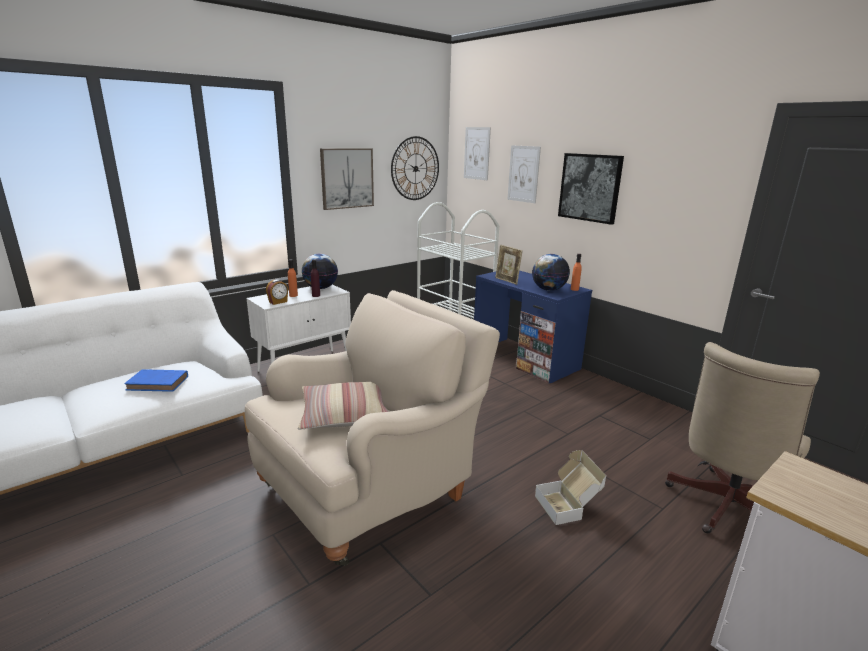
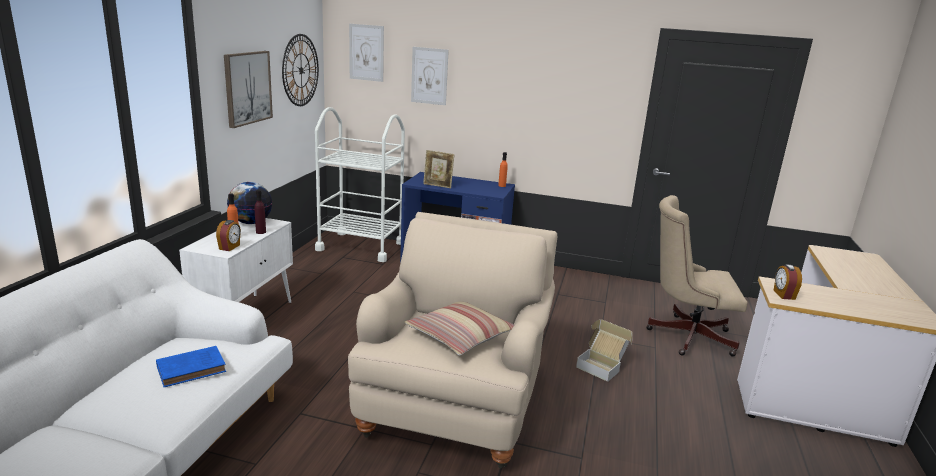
camera: 35 degrees left, 0 degrees up
globe [532,254,570,291] -> none
picture [558,153,624,225] -> none
beige office chair [665,342,820,533] -> beige office chair turned 90 degrees clockwise [646,195,748,357]
none -> alarm clock [774,264,802,300]

